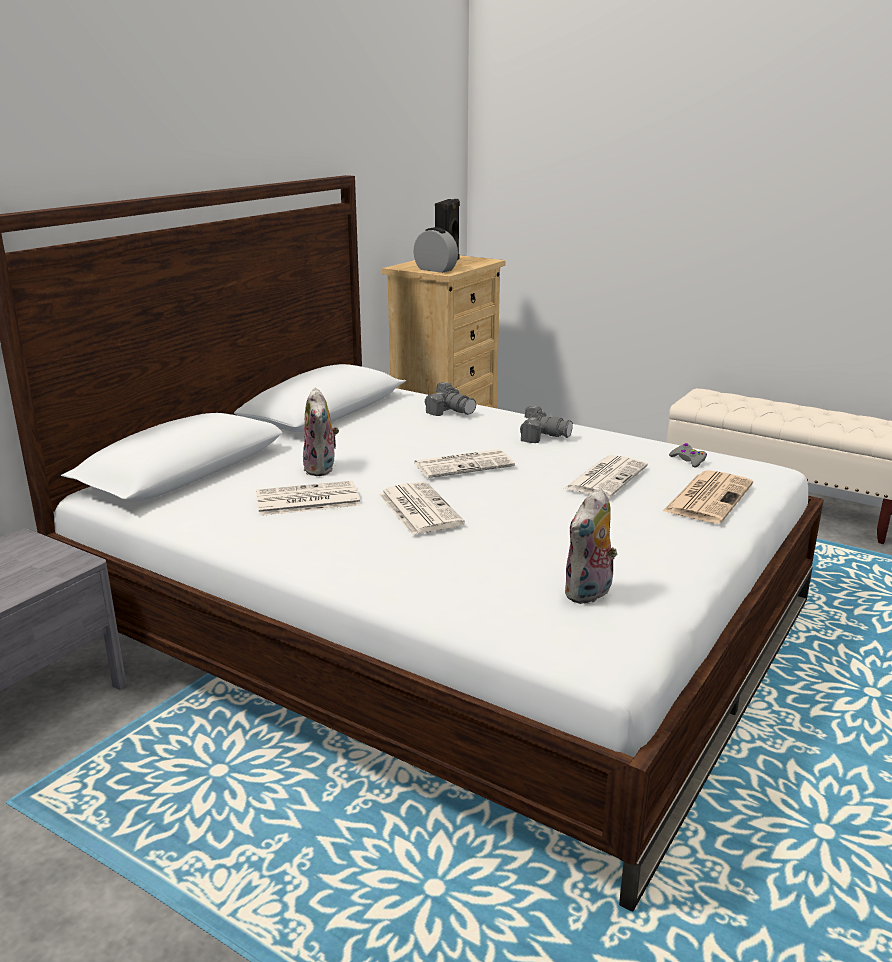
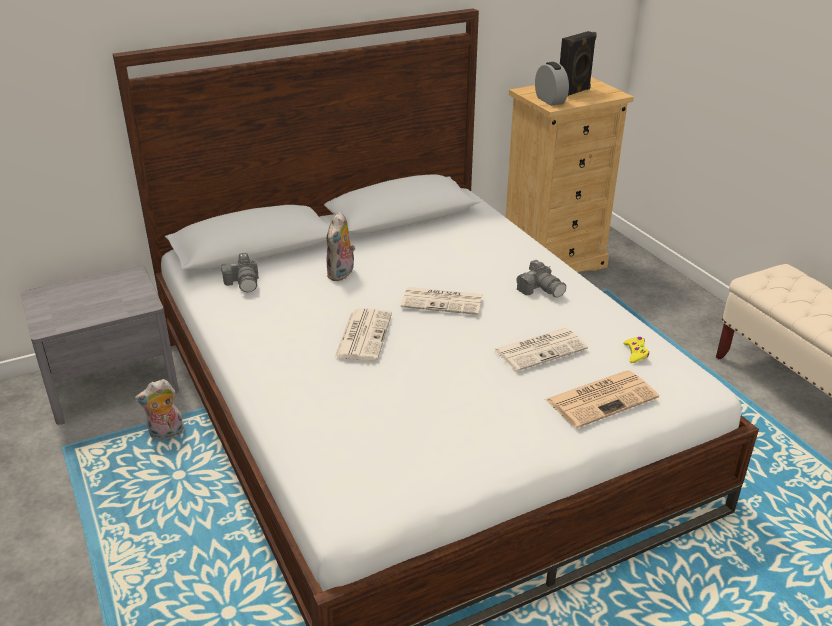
camera: 30 degrees right, 10 degrees up
newspaper [256,481,361,516] -> none
camera [425,382,476,416] -> camera moved to [221,253,259,293]
plush toy [565,488,617,604] -> plush toy moved to [135,379,185,440]
grey game controller [669,443,707,468] -> yellow game controller [623,337,649,363]

